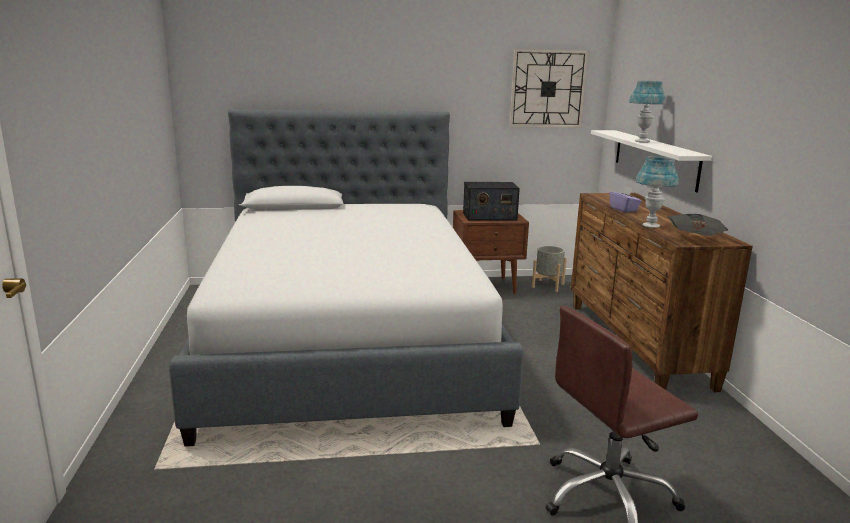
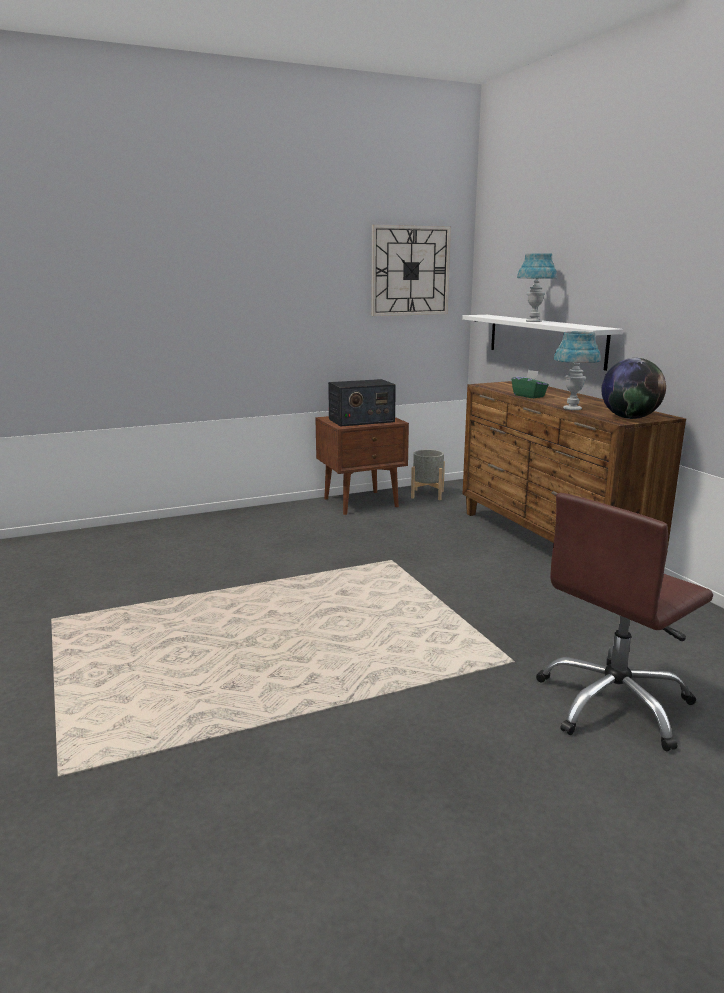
camera: 15 degrees left, 0 degrees up
bed [169,109,524,446] -> none
purple tissue box [609,186,642,212] -> green tissue box [511,370,549,398]
newspaper [667,214,728,236] -> globe [601,358,666,419]

